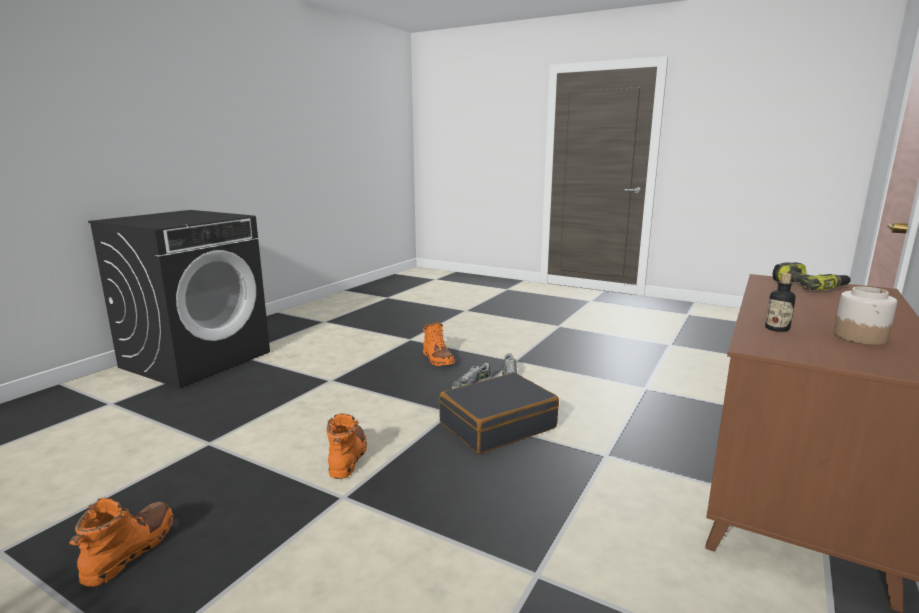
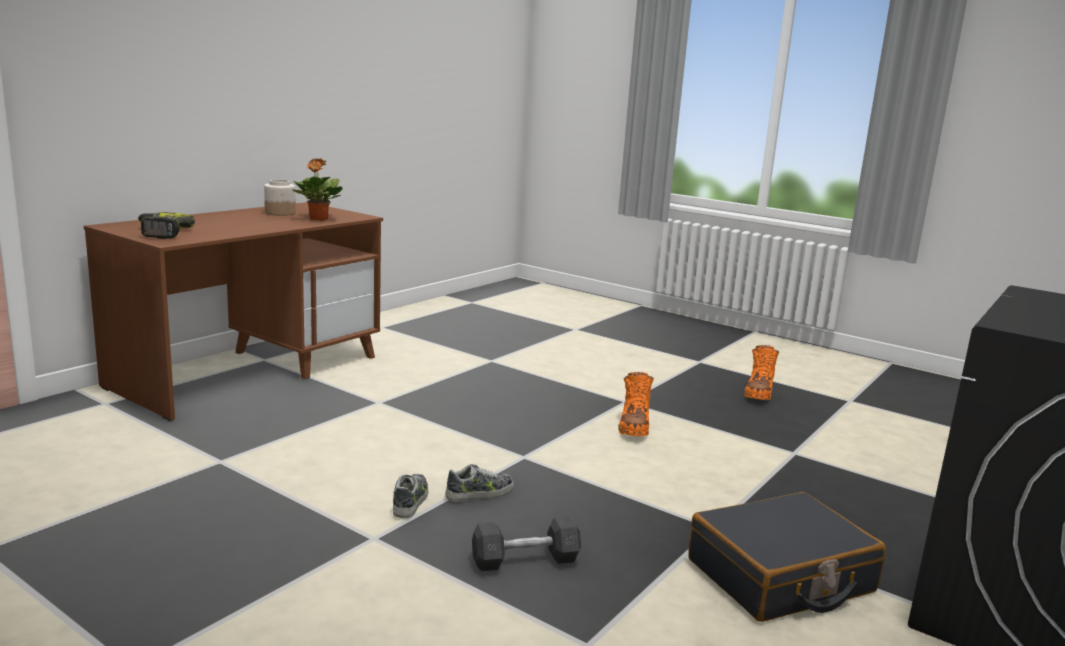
camera: 175 degrees left, 0 degrees up
orange boot [423,322,455,366] -> grey dumbbell [472,516,581,571]
black suitcase [439,372,559,454] -> black suitcase moved to [688,492,886,622]
bottle [765,273,795,332] -> potted plant [293,158,343,221]

